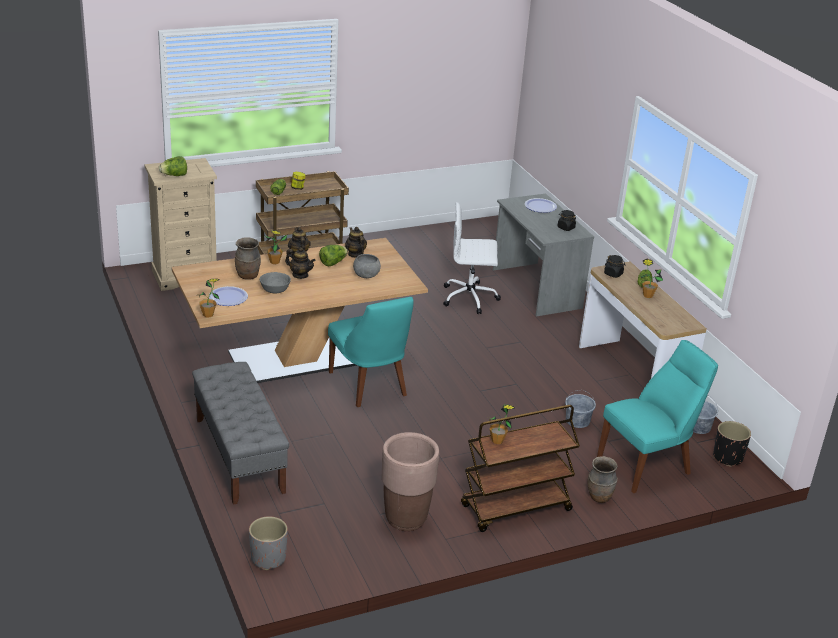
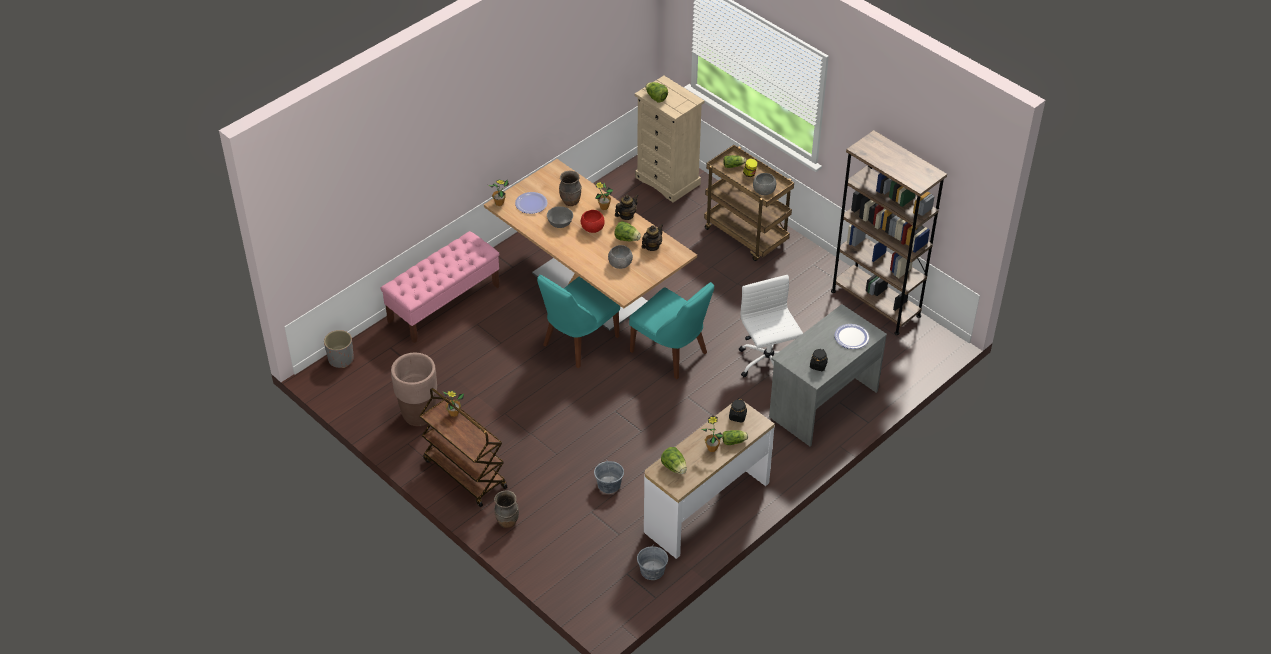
camera: 70 degrees right, 15 degrees up
grey bench [192,362,289,505] -> pink bench [381,231,500,343]
teapot [285,247,316,279] -> red bowl [581,210,605,233]
turquoise chair [597,340,718,493] -> turquoise chair moved to [629,282,714,379]
black planter [713,421,751,467] -> none
none -> lettuce [661,447,687,474]
none -> grey bowl [753,173,776,195]
none -> brown bookcase [831,130,947,335]

